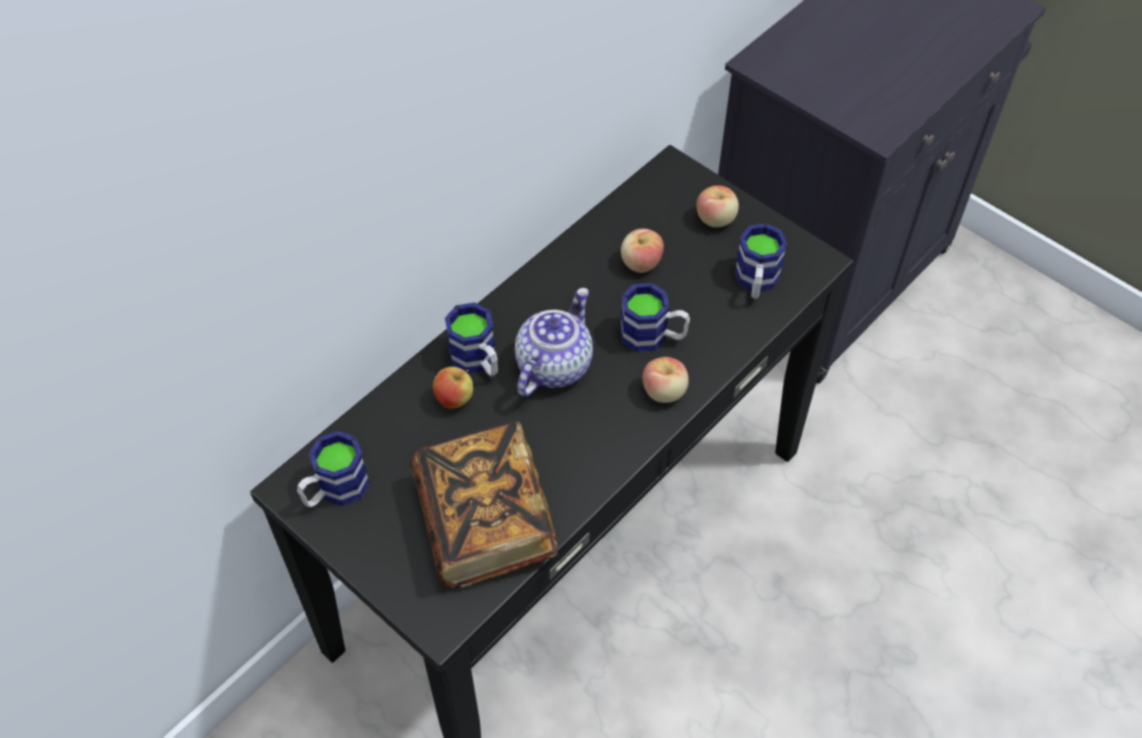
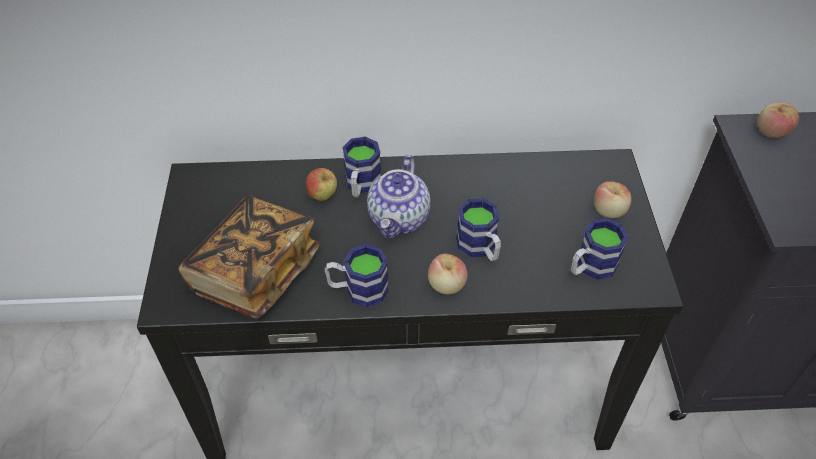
camera: 45 degrees right, 5 degrees down
mug [297,431,370,507] -> mug moved to [324,244,389,307]
teapot [515,288,593,397] -> teapot turned 120 degrees clockwise [367,155,431,238]
apple [621,229,664,273] -> apple moved to [758,102,799,138]

